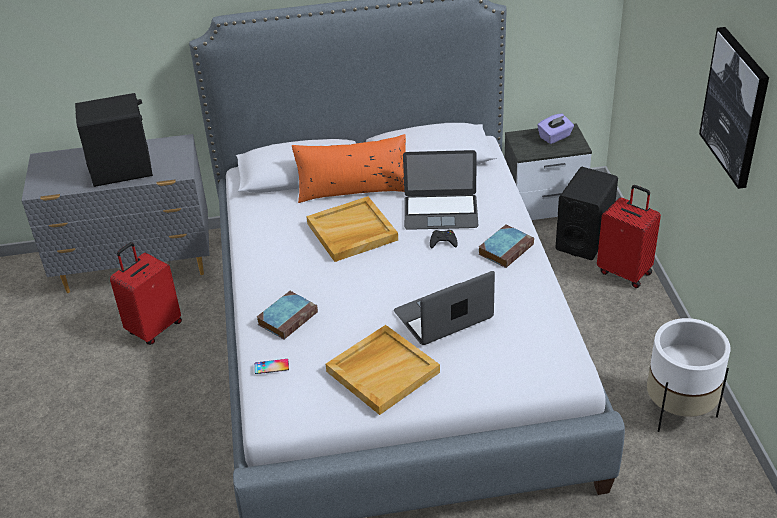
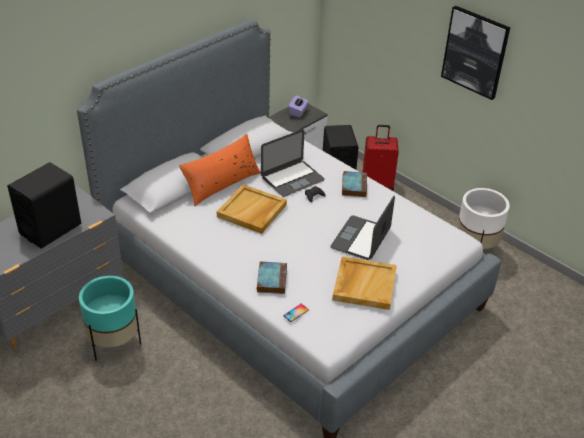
camera: 40 degrees left, 0 degrees up
red suitcase [110,242,182,345] -> turquoise planter [79,276,141,361]

